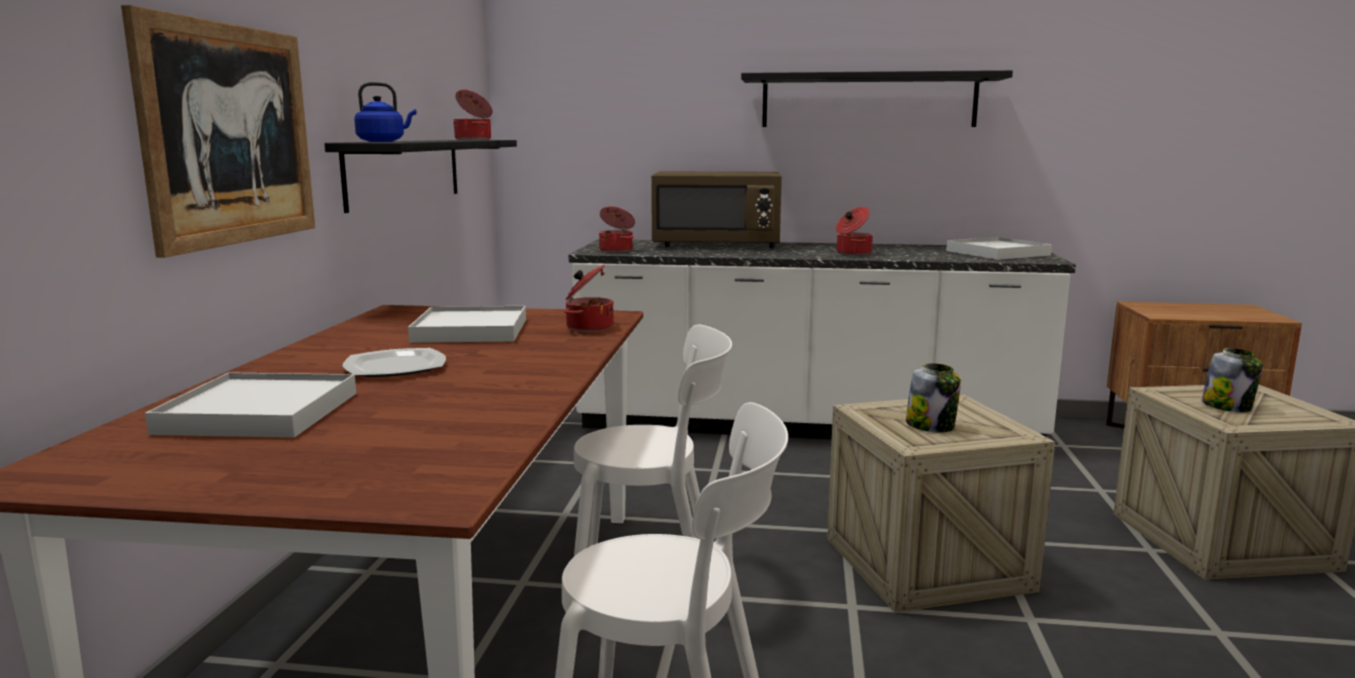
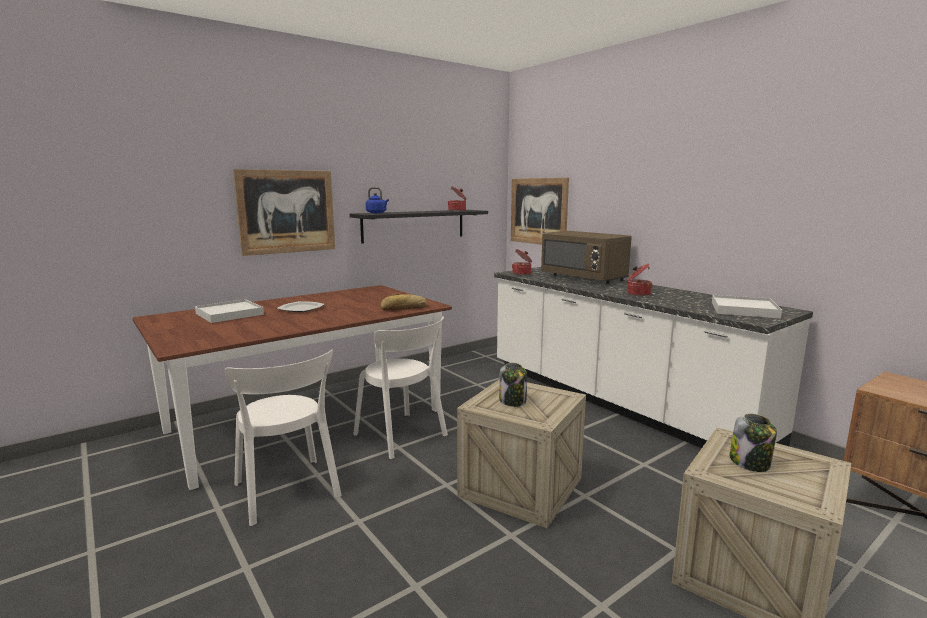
camera: 45 degrees right, 0 degrees up
white tray [408,306,526,343] -> none
cooking pot [564,265,614,332] -> bread [381,293,427,311]
black shelf [741,70,1013,127] -> none
none -> picture [511,178,569,245]

